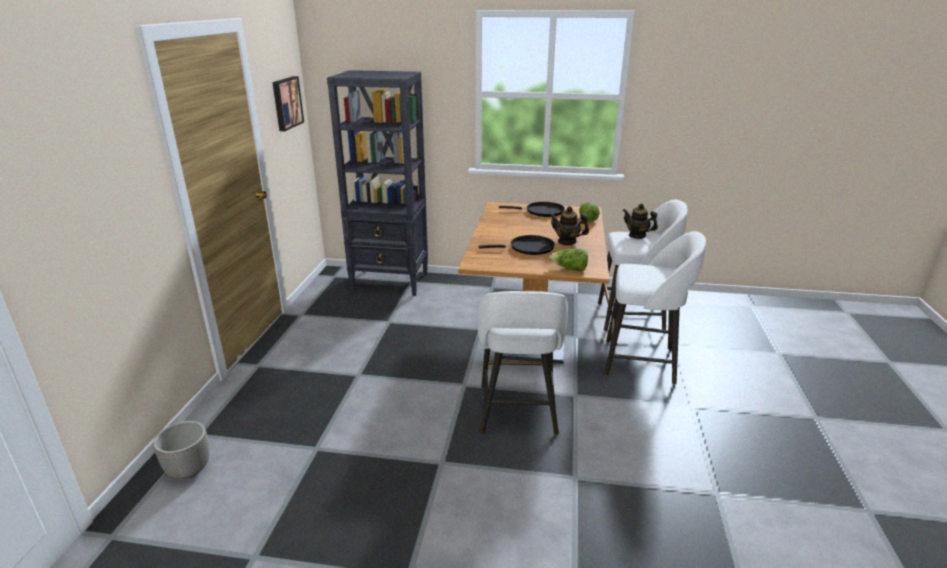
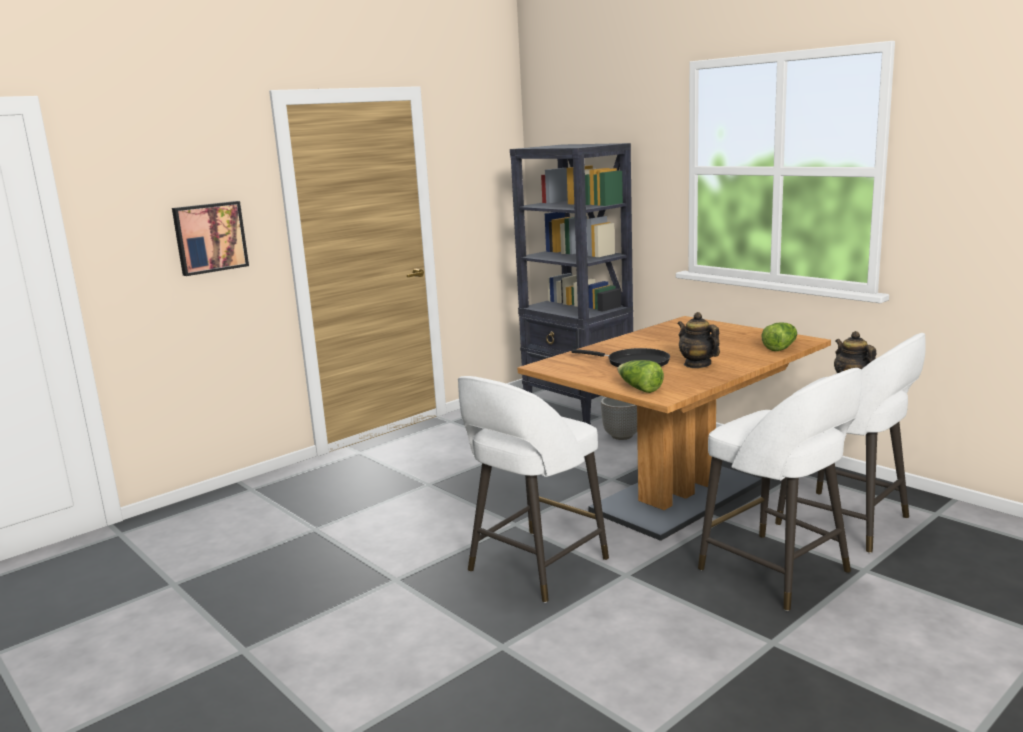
camera: 40 degrees right, 10 degrees down
planter [153,421,209,479] -> planter moved to [601,397,637,440]
picture [272,76,304,131] -> picture moved to [172,201,249,276]
black frying pan [499,202,565,217] -> none

